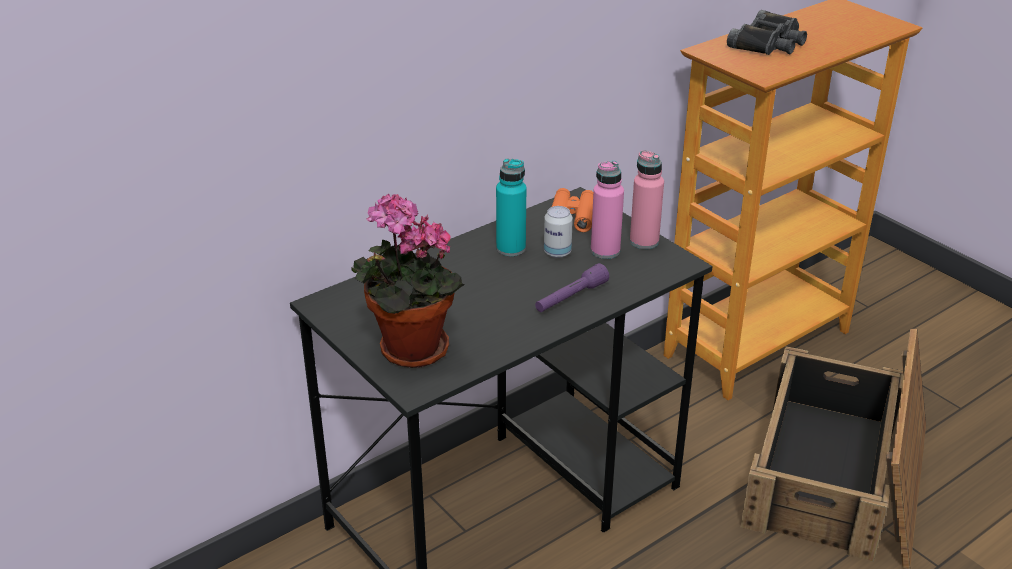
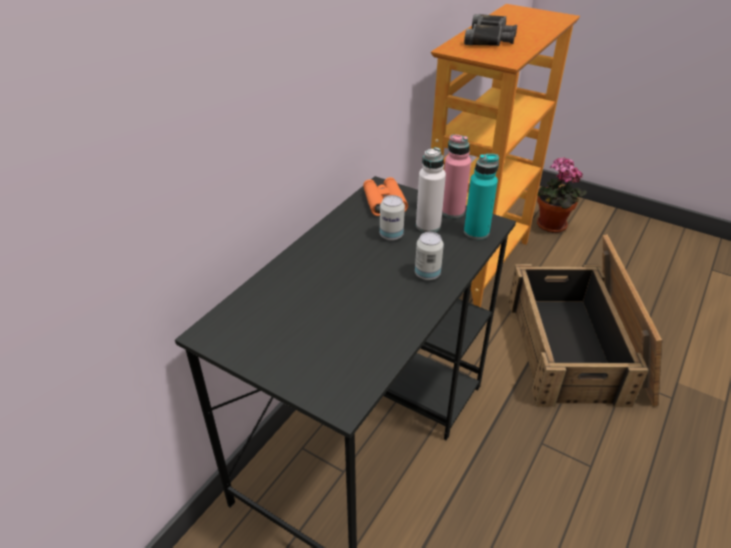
camera: 20 degrees left, 5 degrees up
potted plant [352,194,465,368] -> potted plant moved to [537,157,587,233]
turquoise bottle [496,158,526,256] -> turquoise bottle moved to [464,154,499,240]
purple flashlight [535,263,609,312] -> can [415,232,444,280]
pink bottle [591,161,624,259] -> white bottle [416,147,446,233]

